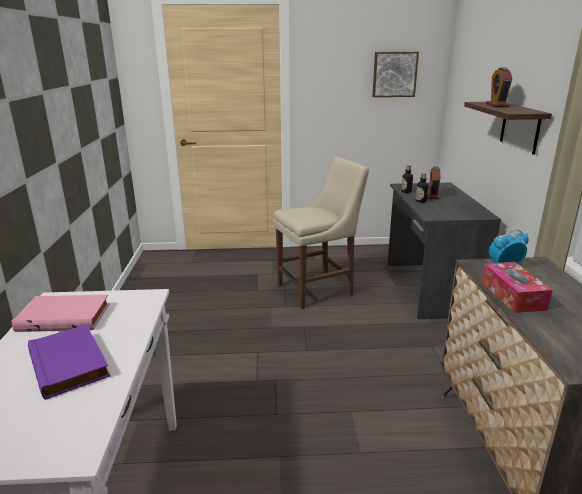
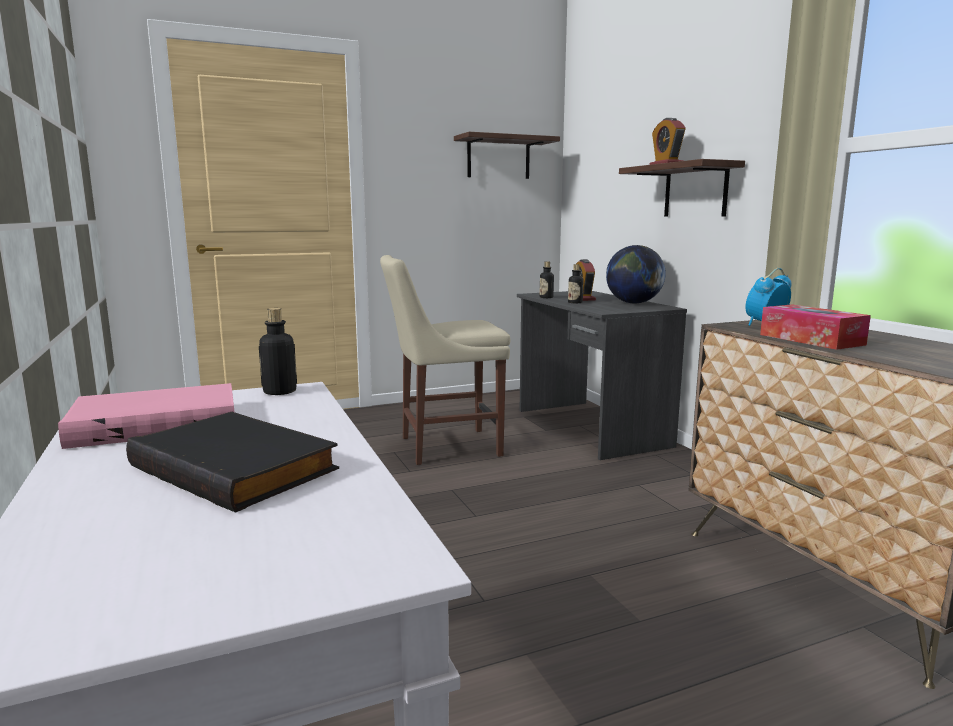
camera: 20 degrees left, 10 degrees down
purple book [28,324,110,400] -> black book [126,412,339,513]
beige chair [273,157,369,309] -> beige chair turned 150 degrees counterclockwise [380,255,510,465]
picture [372,52,419,97] -> shelf [454,132,560,179]
none -> bottle [259,308,297,395]
none -> globe [606,245,666,303]

